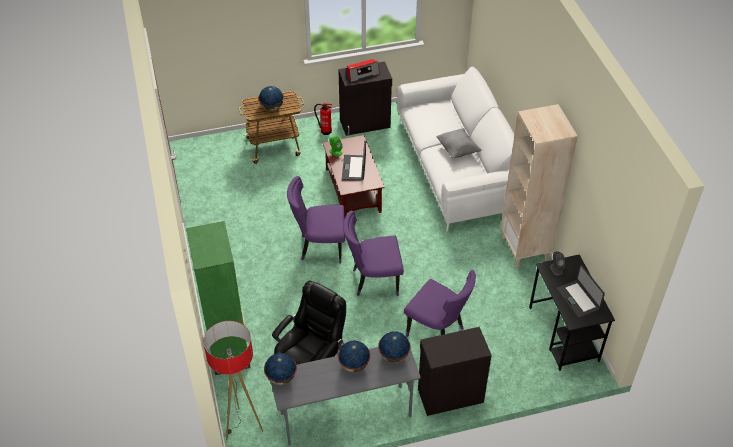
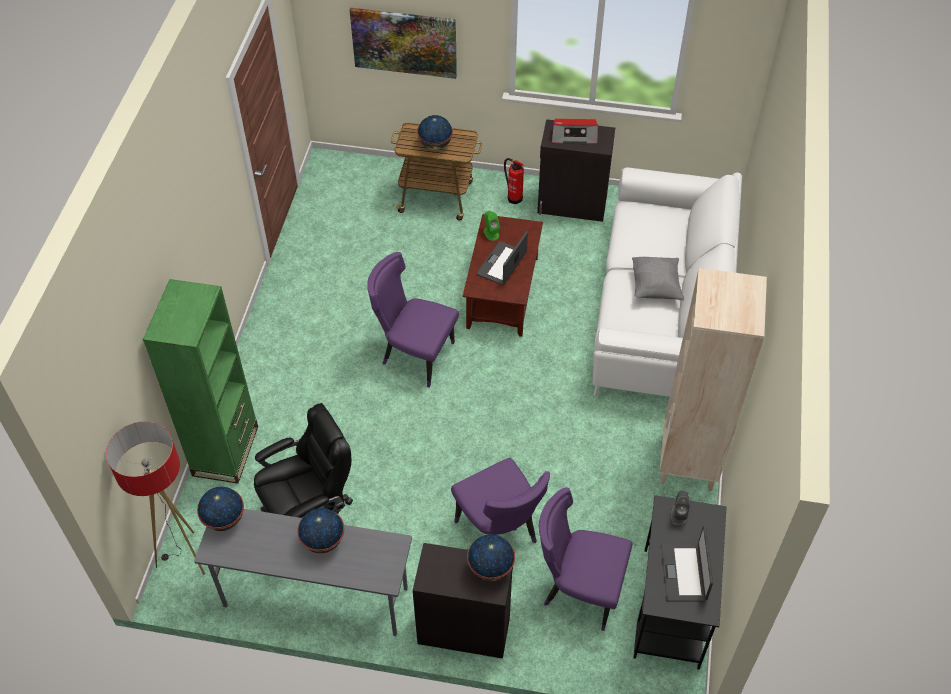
camera: 25 degrees right, 5 degrees up
purple chair [343,210,404,296] -> purple chair moved to [539,487,632,631]
globe [378,331,411,363] -> globe moved to [467,534,515,581]
none -> picture [350,8,457,79]

